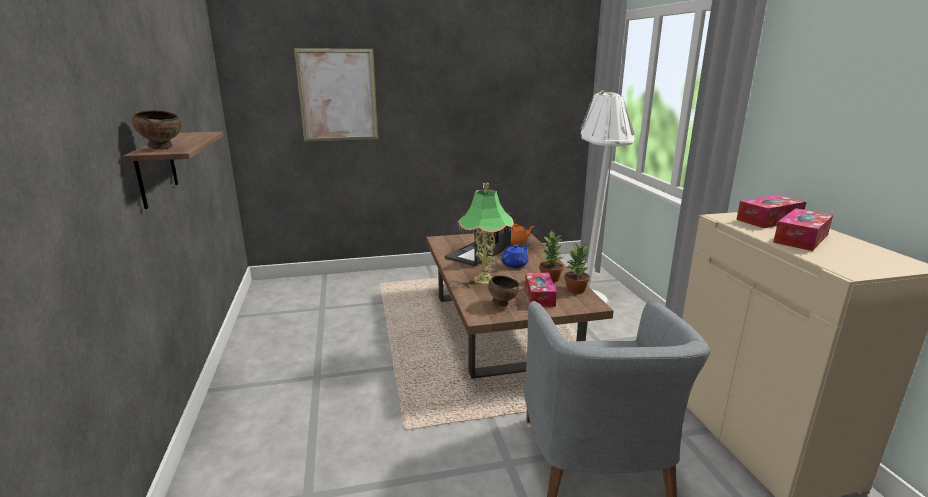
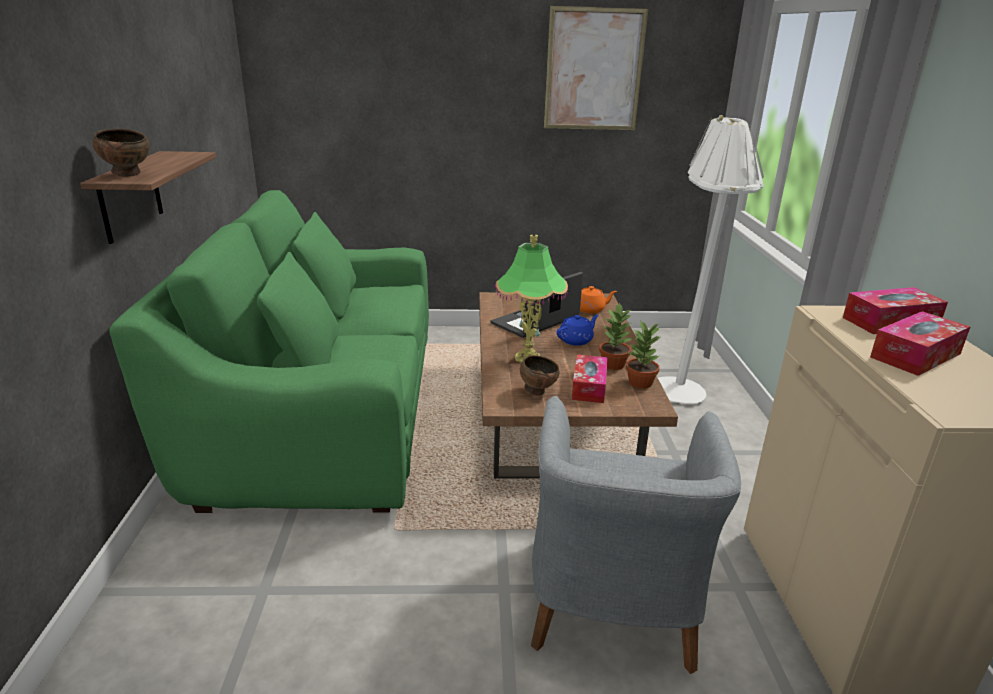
camera: 10 degrees right, 5 degrees up
picture [294,48,378,142] -> picture moved to [544,6,648,130]
none -> green sofa [109,190,429,513]

